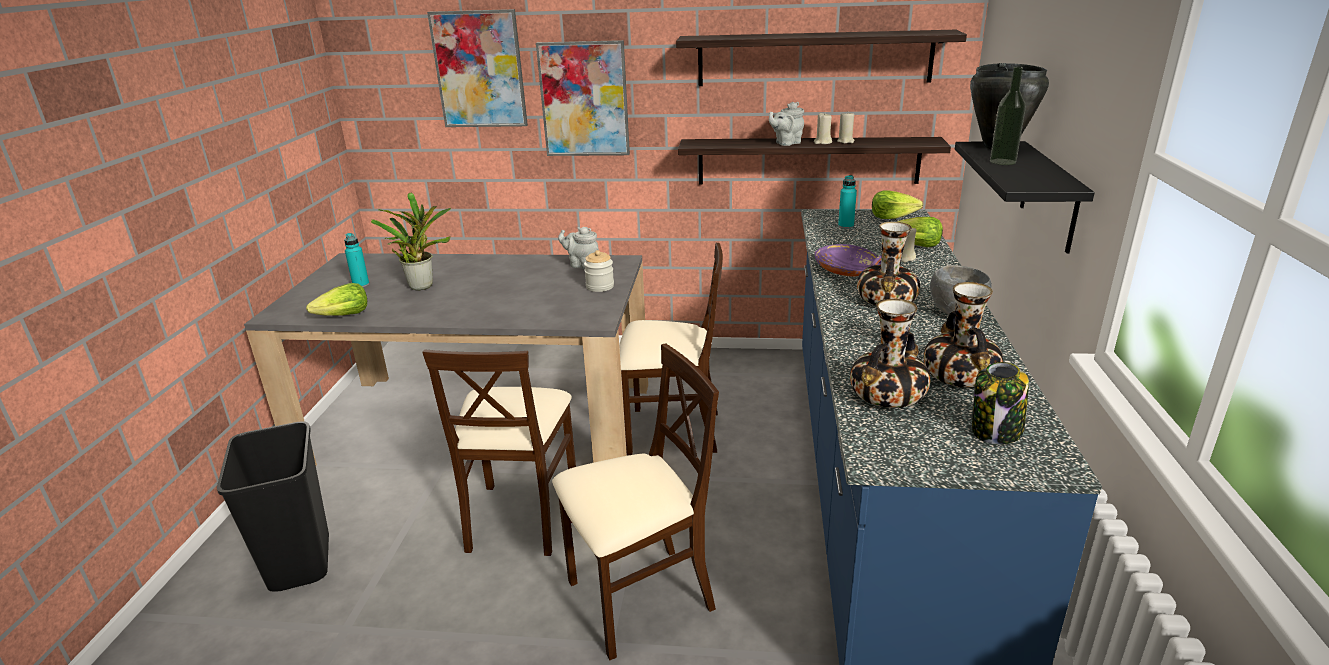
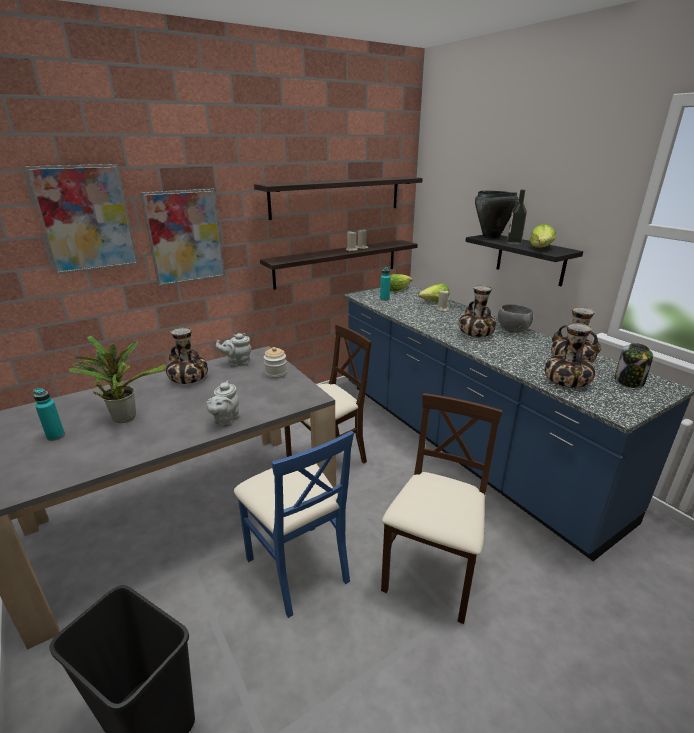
camera: 40 degrees left, 0 degrees up
lettuce [306,283,367,316] -> lettuce moved to [530,224,556,248]
beige chair [422,349,576,556] -> blue chair [234,431,354,618]
grey teapot [769,102,804,146] -> grey teapot moved to [206,380,239,427]
purple bowl [815,244,881,276] -> none
none -> vase [166,327,208,384]

